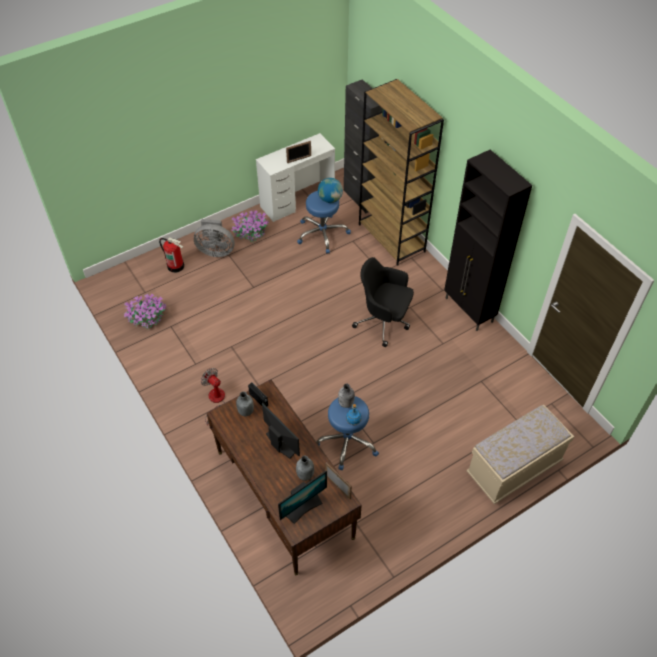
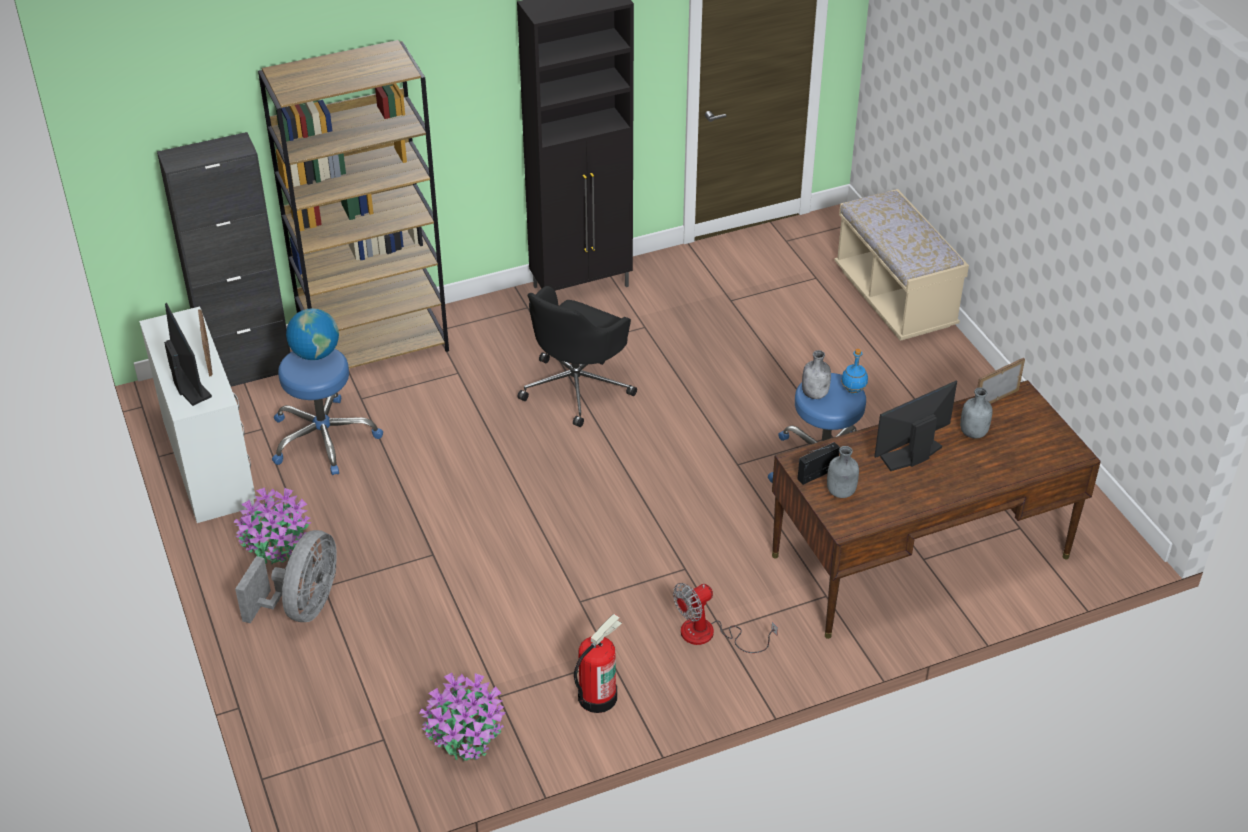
camera: 80 degrees left, 10 degrees down
fire extinguisher [159,238,184,273] -> fire extinguisher moved to [574,614,622,713]
monitor [278,471,327,524] -> monitor moved to [164,303,212,406]

